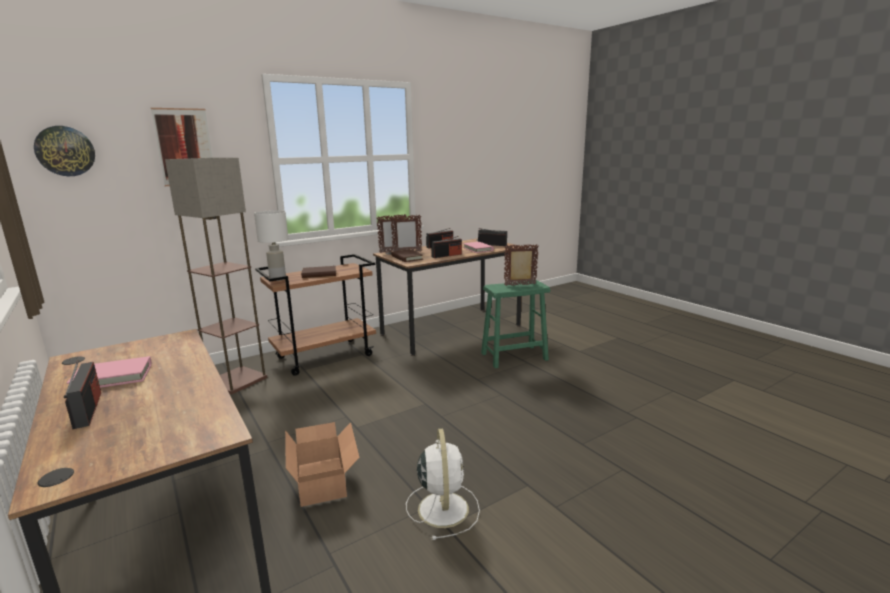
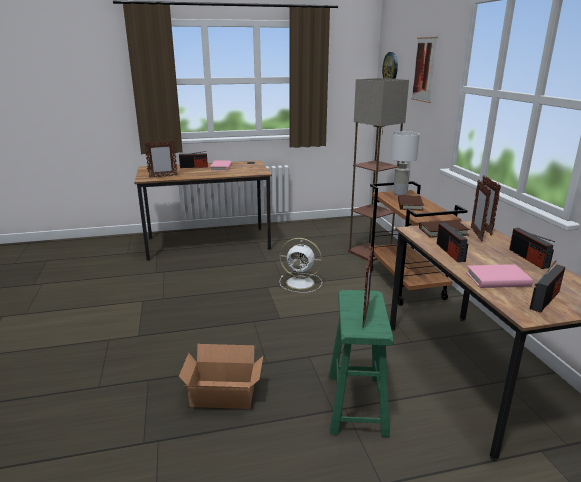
camera: 110 degrees right, 5 degrees up
cardboard box [285,422,360,507] -> cardboard box moved to [179,344,263,409]
white fan [406,429,480,540] -> white fan moved to [279,238,322,293]
none -> picture frame [144,140,178,178]

